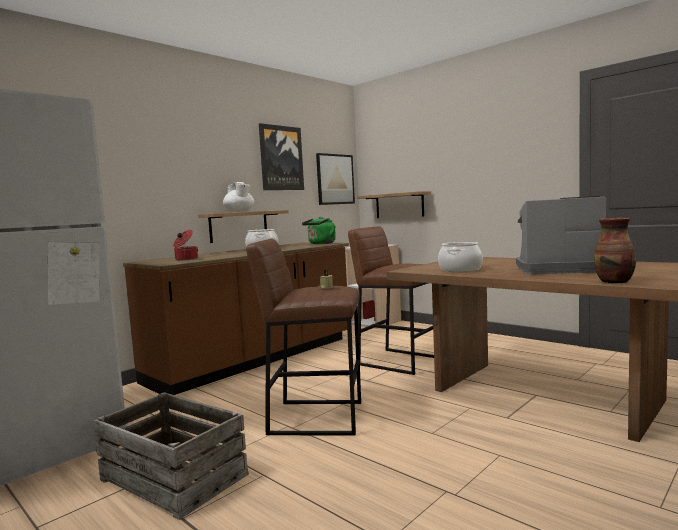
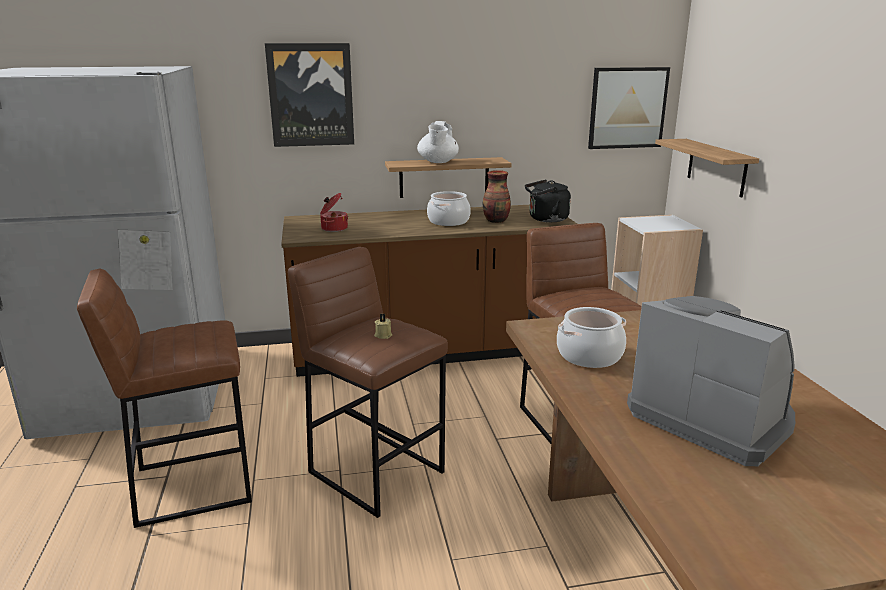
camera: 35 degrees right, 15 degrees up
crate [94,392,249,520] -> brown stool [77,268,252,528]
picture [259,123,304,190] -> picture moved to [265,43,354,147]
green kettle [302,217,336,244] -> black kettle [525,180,571,222]
vase [594,218,636,283] -> vase moved to [483,170,511,223]

